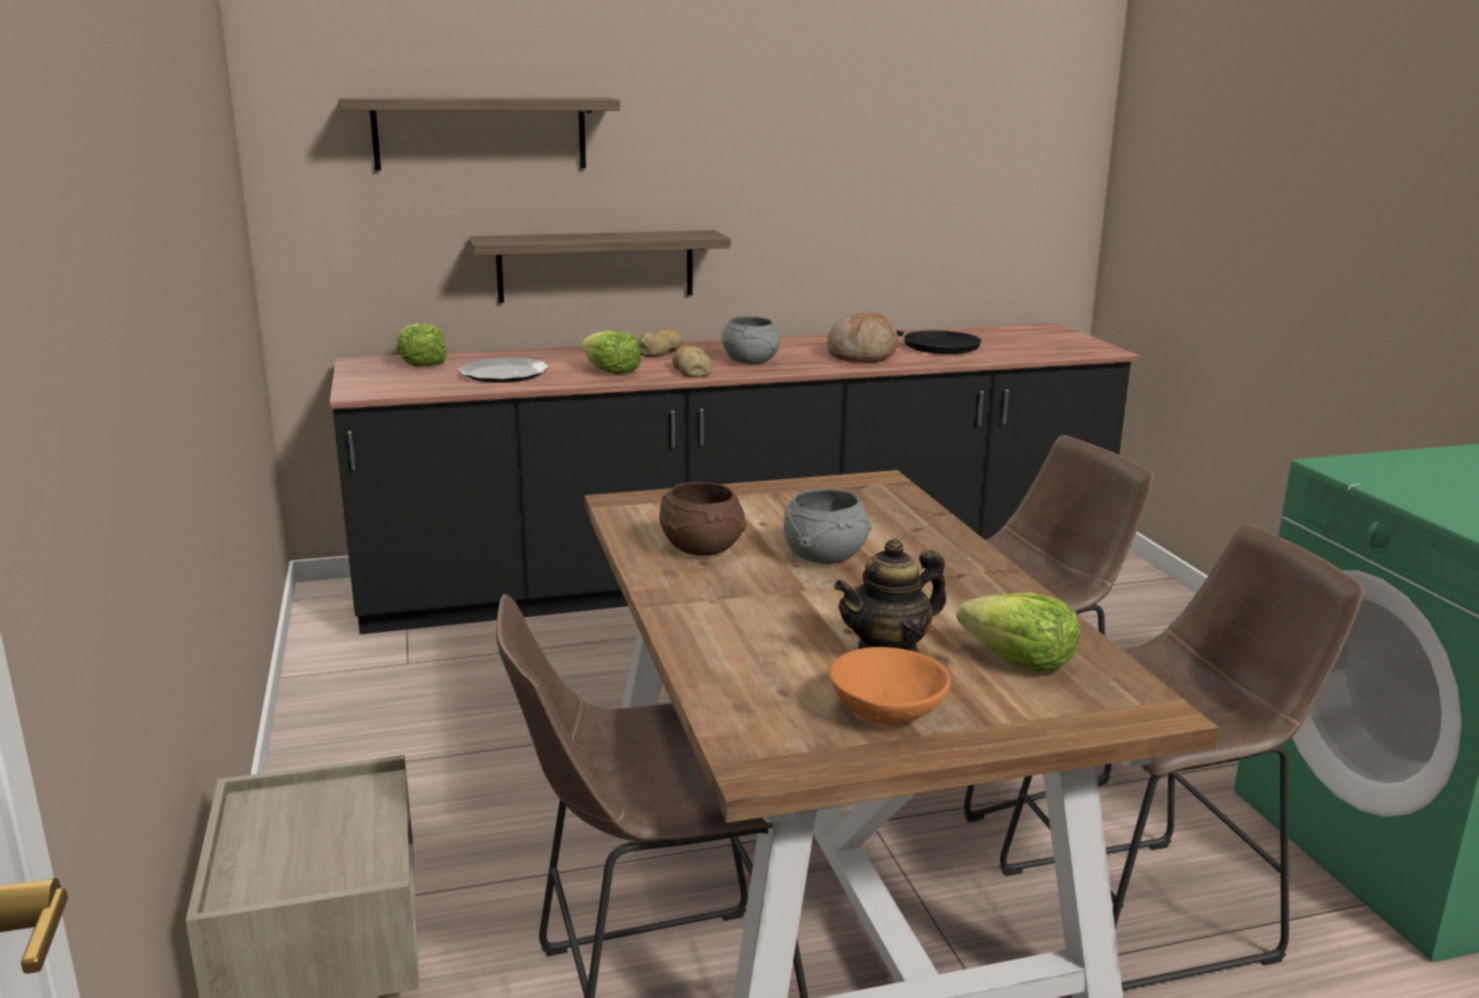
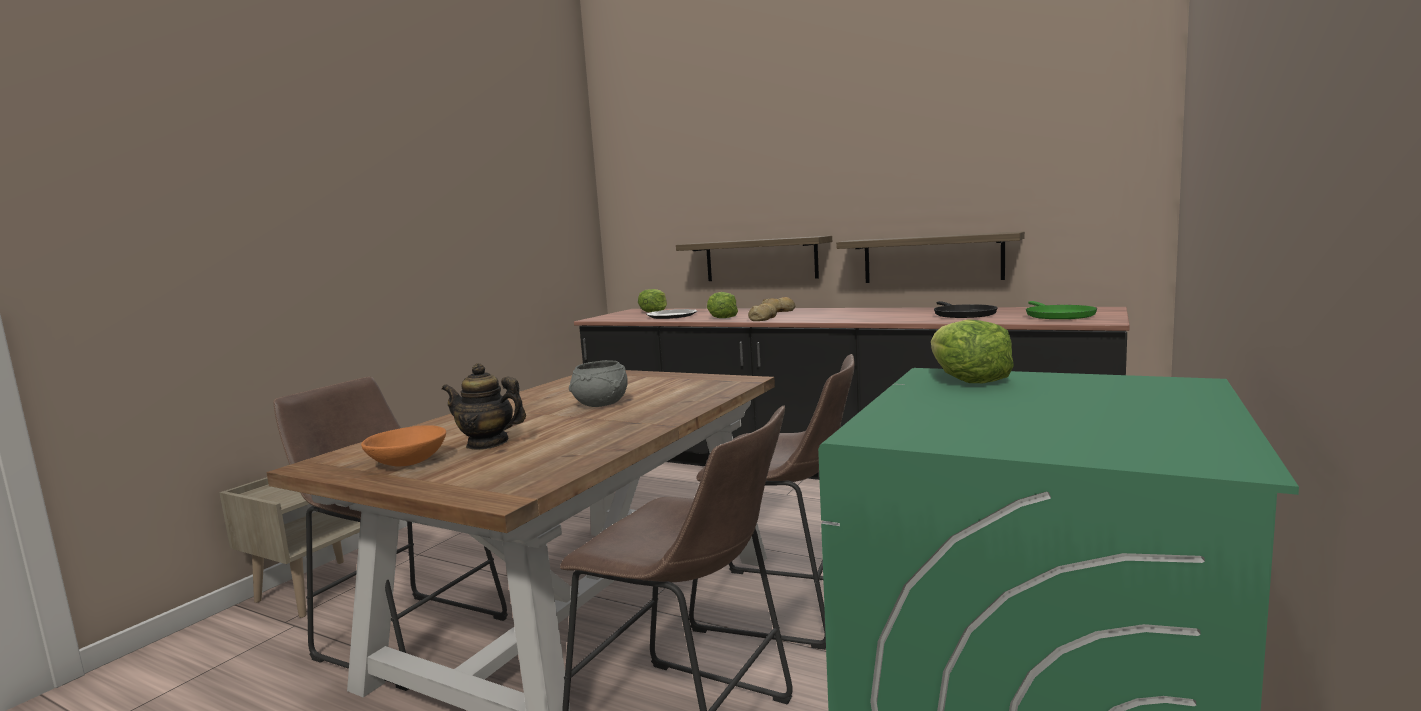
camera: 45 degrees right, 10 degrees down
shelf [339,97,620,171] -> shelf moved to [836,231,1025,283]
brown bowl [659,482,746,556] -> none
grey bowl [721,316,780,365] -> none
bread [827,313,898,362] -> none
lettuce [956,593,1079,672] -> lettuce moved to [931,319,1014,383]
none -> green frying pan [1026,301,1097,319]

